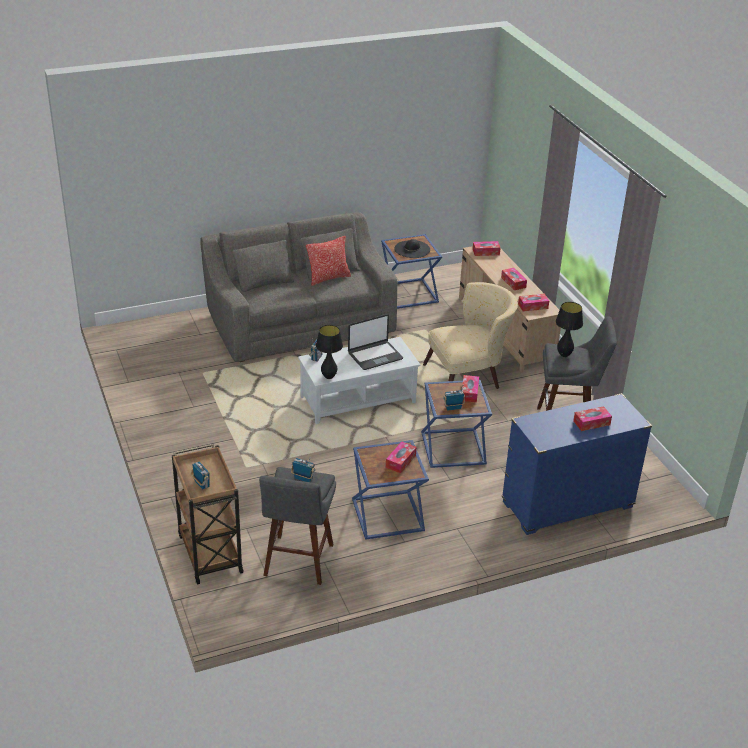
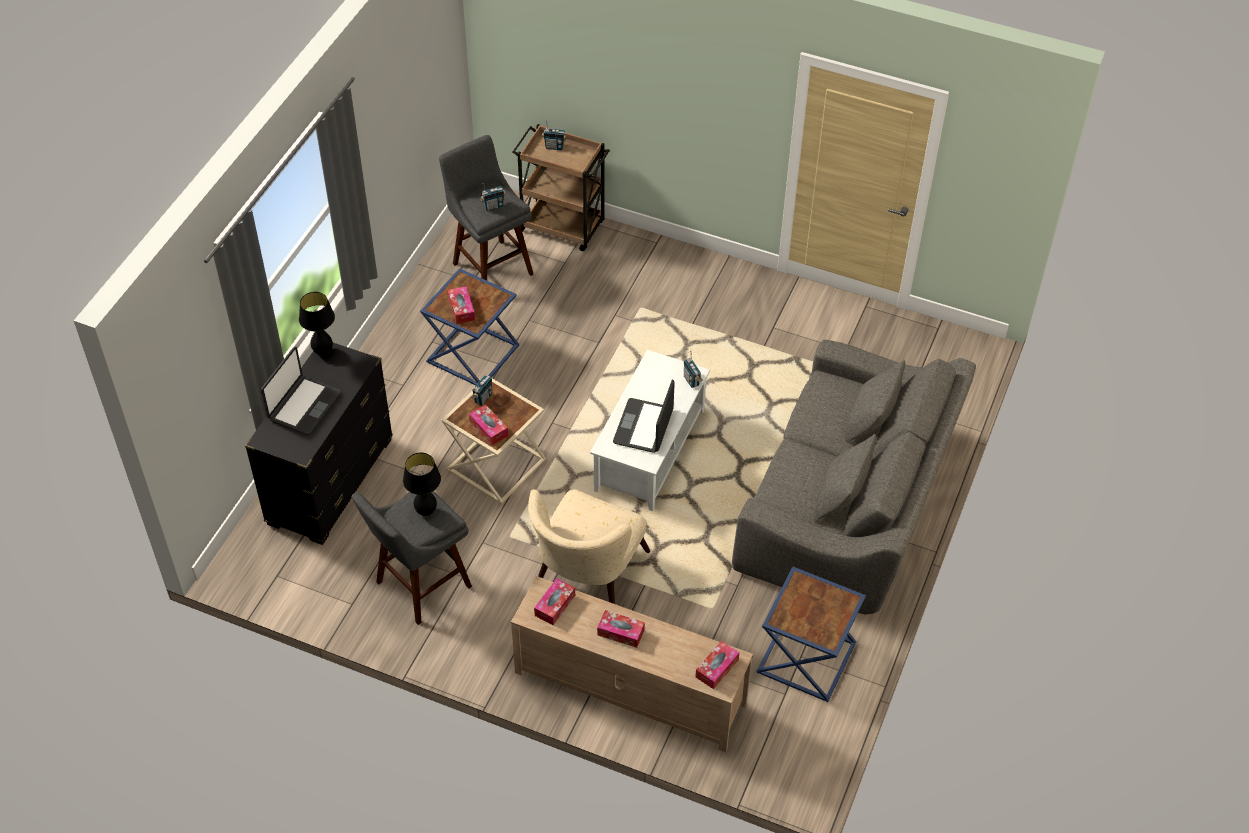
camera: 135 degrees right, 15 degrees up
pillow [306,236,351,286] -> none
black table lamp [316,325,343,379] -> black table lamp moved to [299,292,335,356]
black hat [394,239,430,258] -> none
blue side table [421,380,492,468] -> beige side table [441,376,546,504]
blue dresser [502,393,652,535] -> black dresser [245,343,393,545]
tissue box [573,406,612,431] -> laptop [261,347,341,435]

